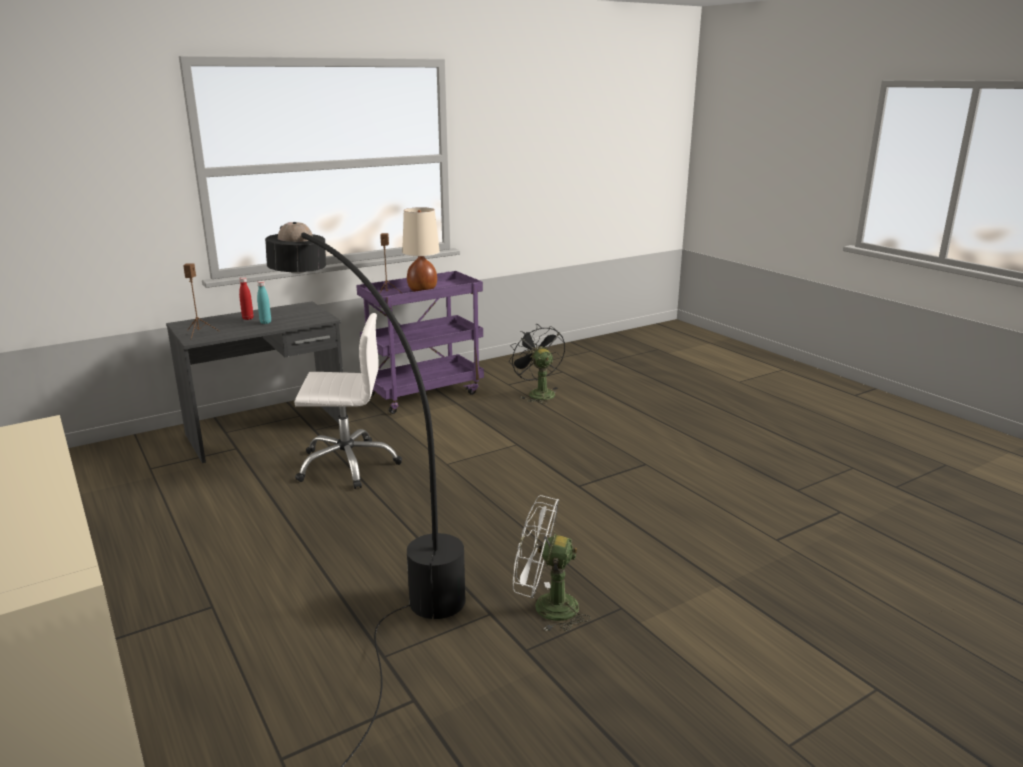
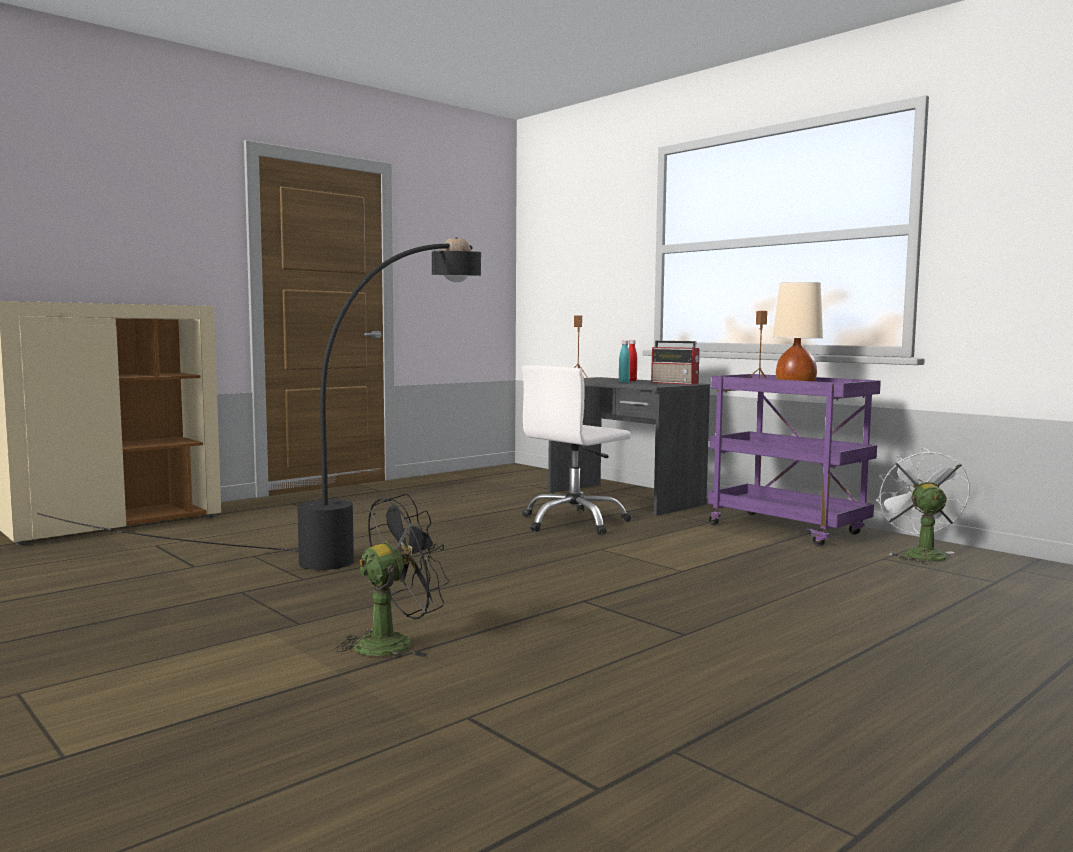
camera: 80 degrees right, 15 degrees down
white office chair [295,313,402,489] -> white office chair turned 60 degrees clockwise [522,366,631,535]
black fan [509,324,565,404] -> black fan moved to [334,494,450,657]
white fan [513,495,591,631] -> white fan moved to [876,448,969,565]
none -> radio [651,341,700,385]

